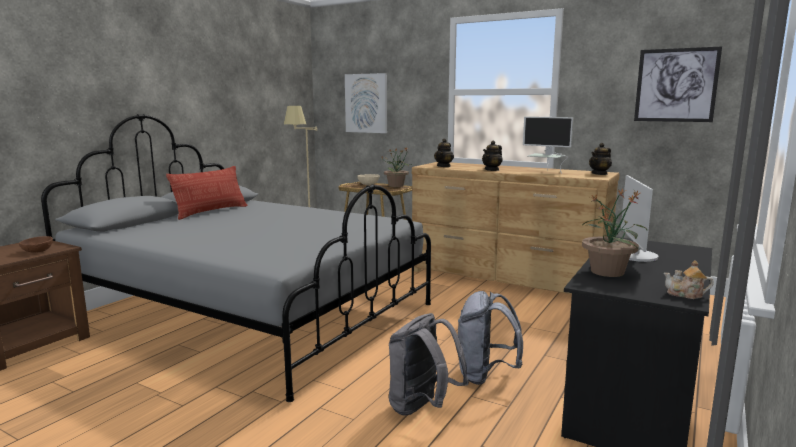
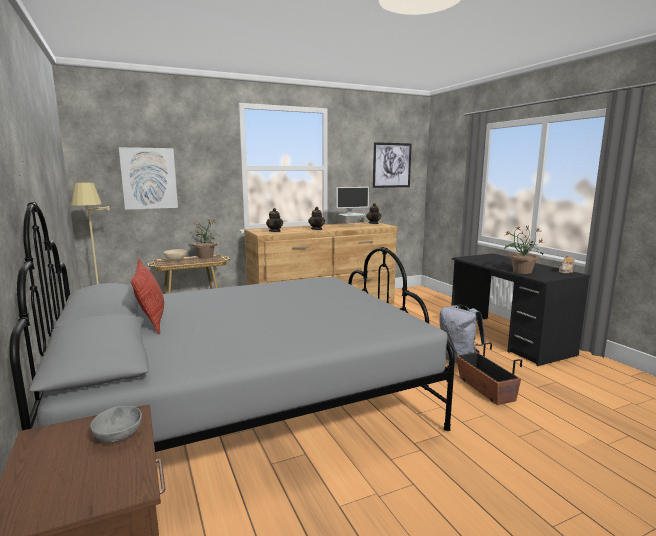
camera: 55 degrees left, 0 degrees up
brown bowl [19,236,53,253] -> grey bowl [90,406,142,443]
grey backpack [389,313,469,416] -> planter [456,343,522,405]
monitor [621,175,658,262] -> none

